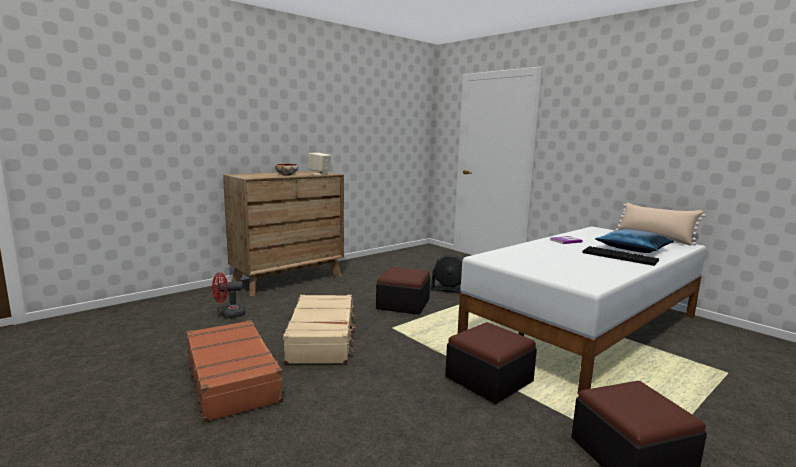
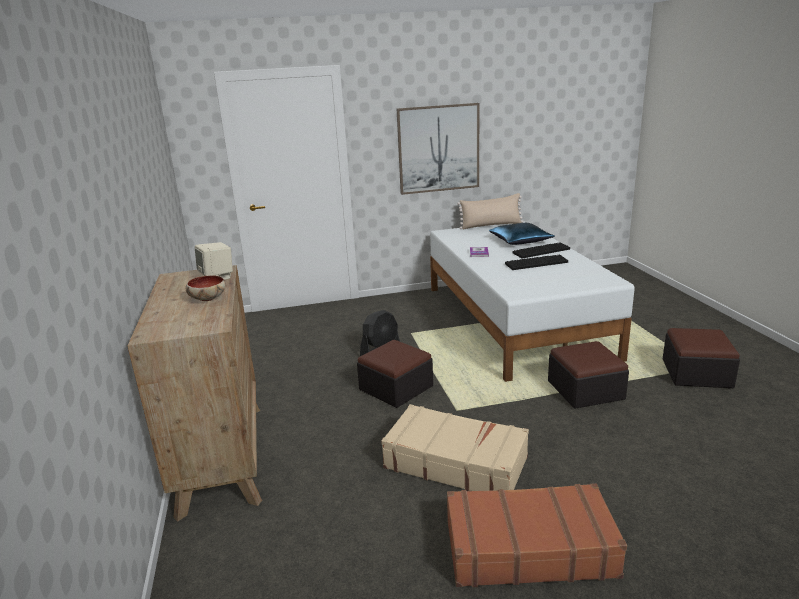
camera: 60 degrees left, 10 degrees up
red fan [212,272,246,318] -> none
none -> picture [397,103,479,195]
none -> keyboard [505,255,568,270]

